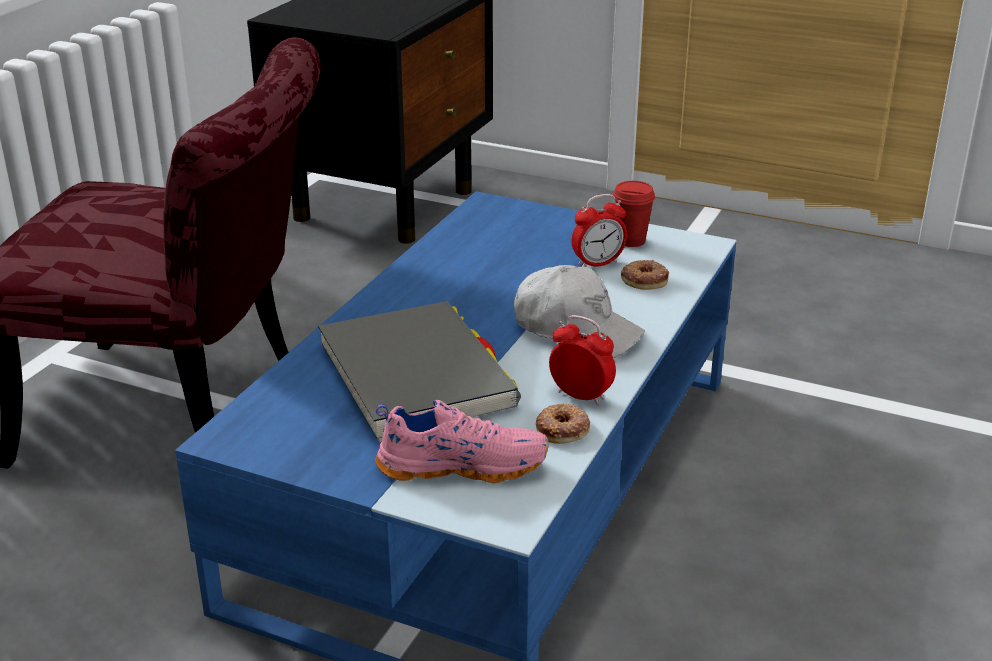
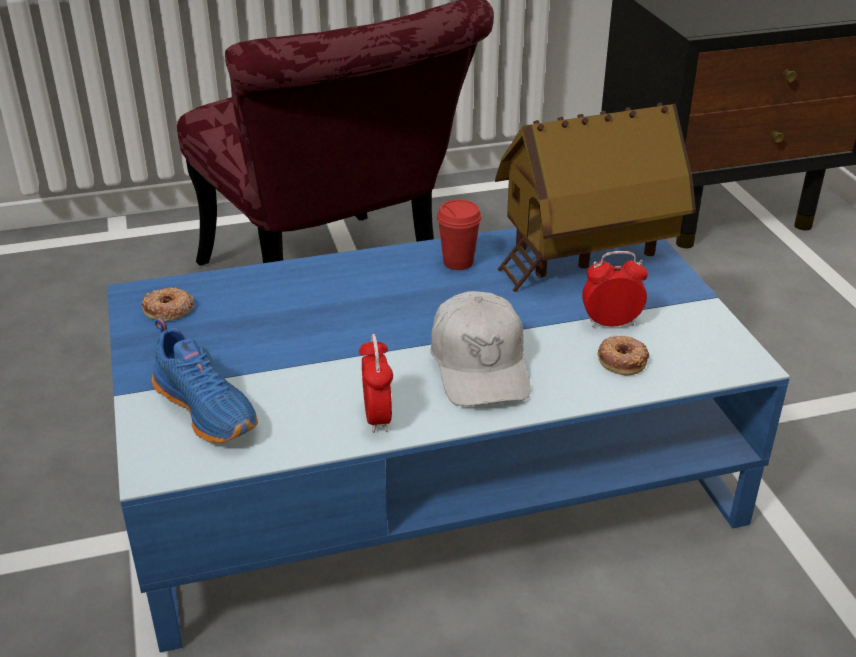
camera: 50 degrees right, 5 degrees up
grey book [318,301,521,442] -> none
pink shoe [375,400,549,483] -> blue shoe [152,318,258,443]
donut [536,403,590,444] -> donut moved to [142,287,194,321]
alarm clock [572,194,627,267] -> alarm clock turned 150 degrees clockwise [582,251,648,327]
red cup [613,181,655,247] -> red cup moved to [437,200,482,270]
none -> toy house [495,103,696,292]

